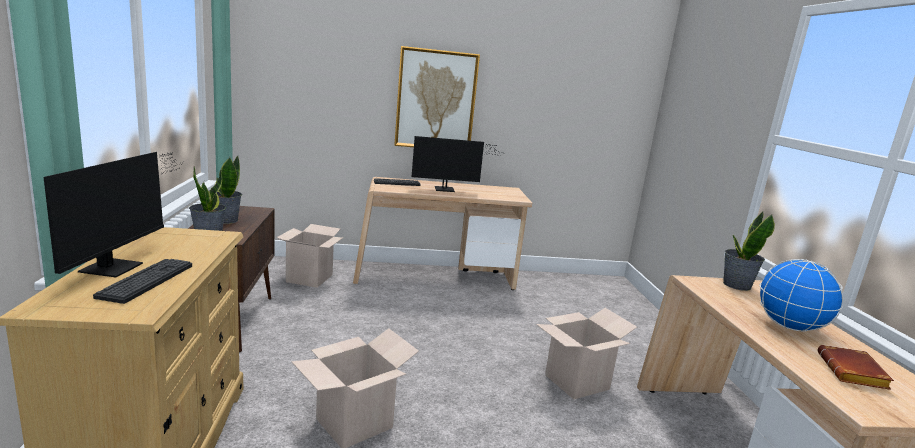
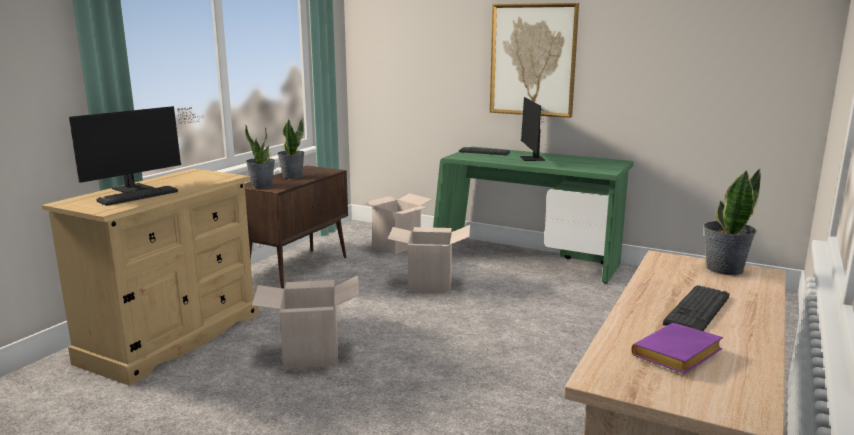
camera: 35 degrees right, 0 degrees up
beige desk [353,177,532,290] -> green desk [433,147,634,284]
monitor [412,136,505,192] -> monitor turned 60 degrees clockwise [520,97,545,161]
cardboard box [536,308,637,400] -> cardboard box moved to [388,225,470,293]
globe [759,259,843,332] -> keyboard [663,285,730,331]
brown book [818,345,894,390] -> purple book [631,323,723,374]

